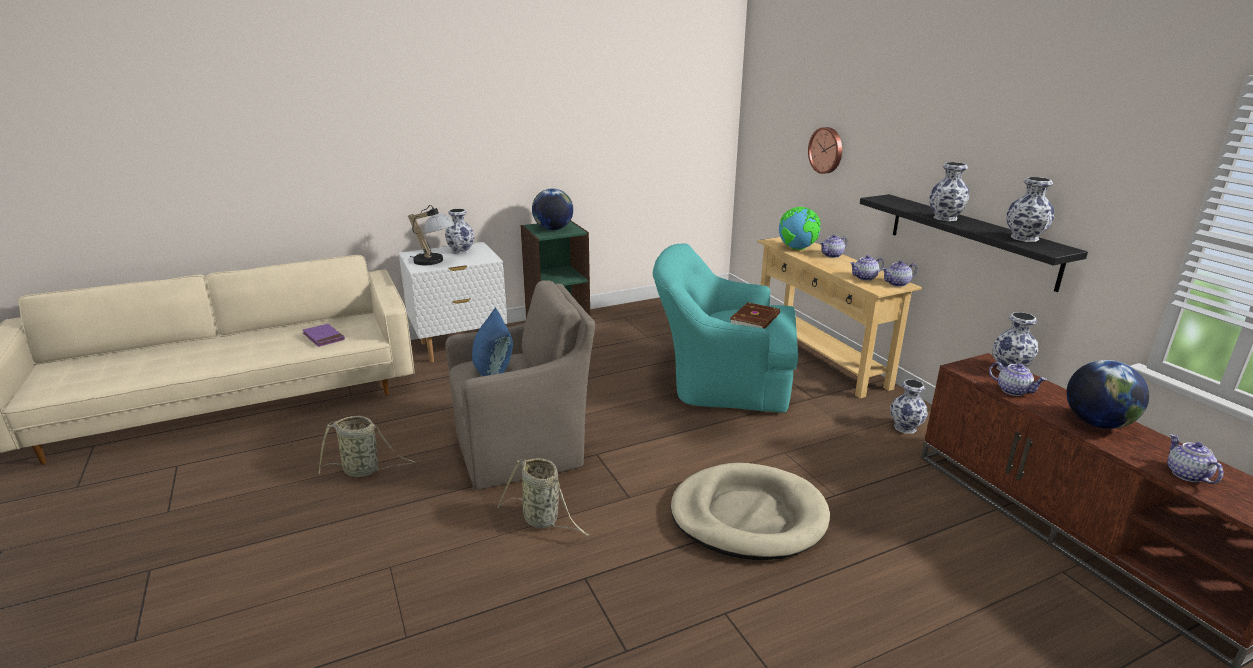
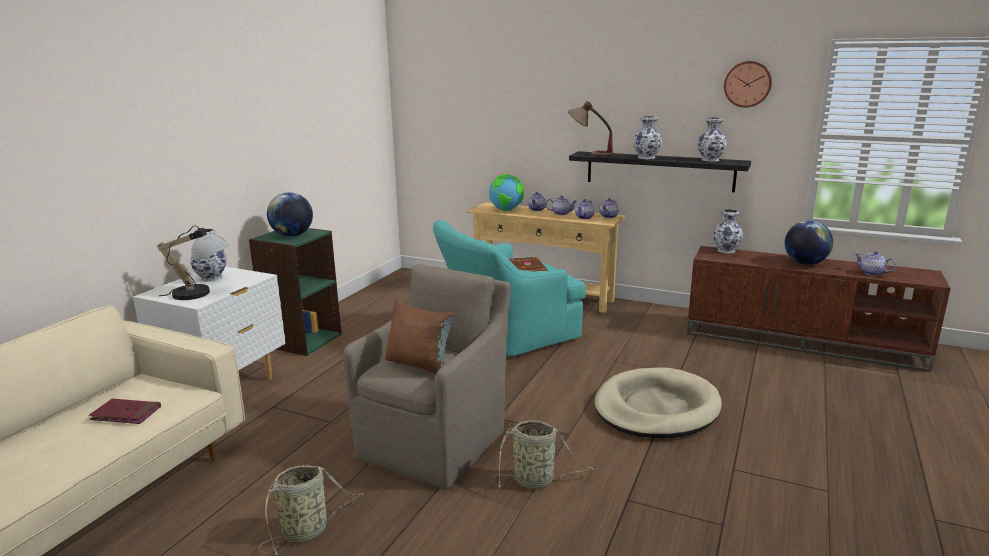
camera: 40 degrees left, 5 degrees down
purple book [303,324,345,347] -> red book [89,399,161,424]
blue pillow [472,307,513,376] -> brown pillow [385,300,455,375]
wall clock [808,127,842,174] -> wall clock moved to [724,61,772,108]
vase [890,379,928,434] -> none
teapot [989,362,1047,396] -> teapot moved to [546,196,577,215]
none -> table lamp [568,101,614,157]

